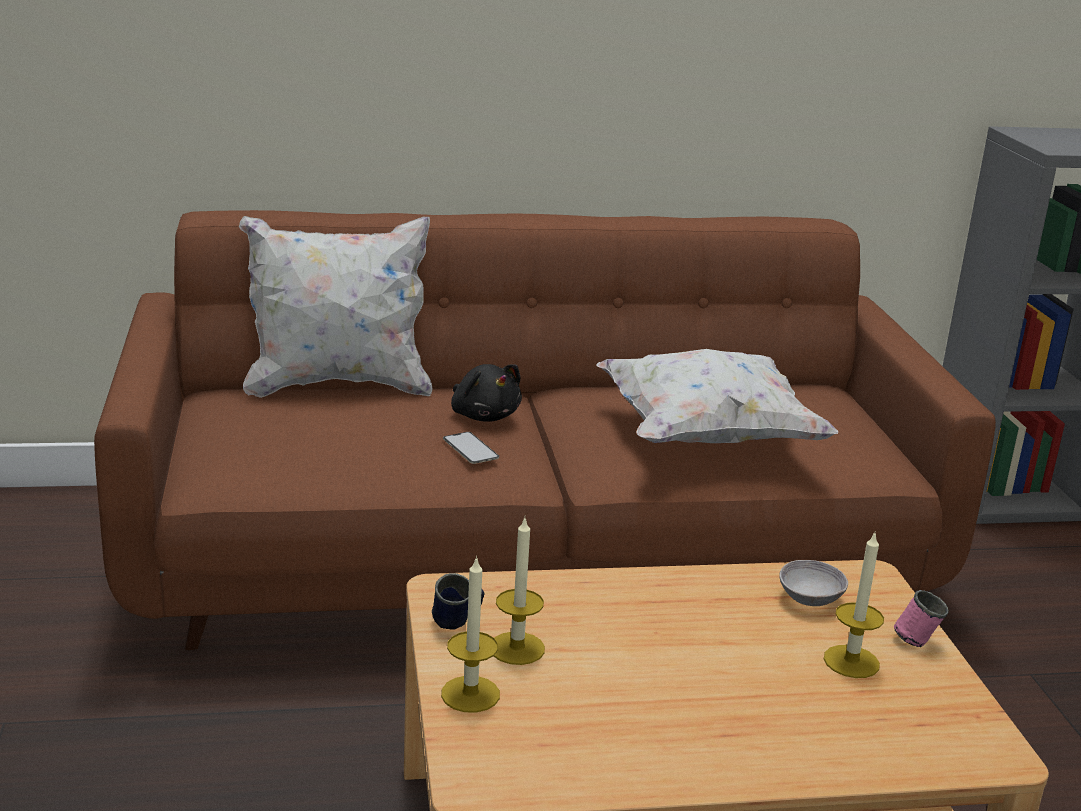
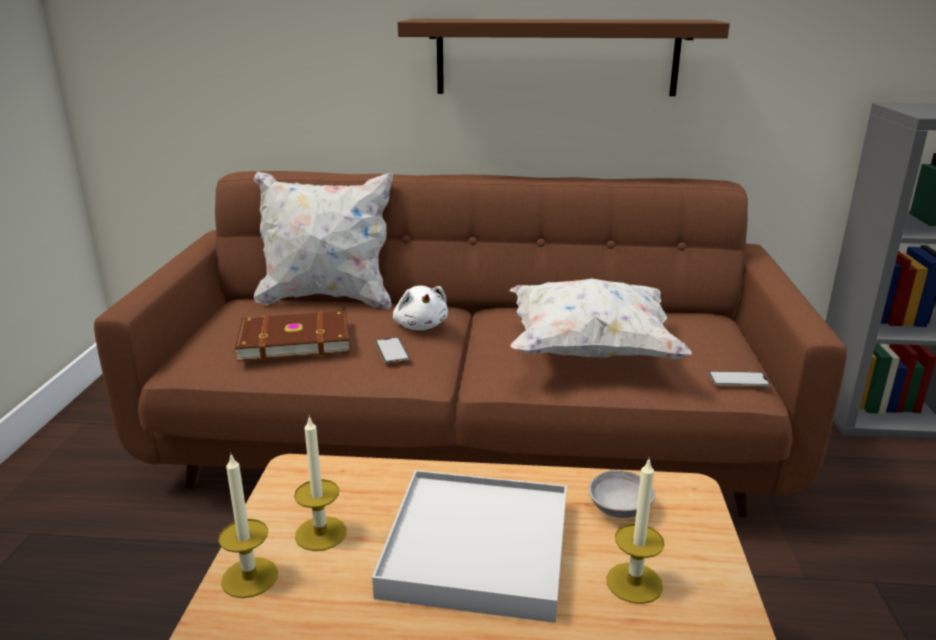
camera: 15 degrees right, 0 degrees up
blue mug [432,573,485,629] -> none
black plush toy [451,364,522,422] -> white plush toy [393,286,448,330]
pink mug [894,590,949,647] -> none
none -> brown book [235,311,350,361]
none -> white tray [372,470,567,623]
none -> brown shelf [398,19,730,96]
none -> phone [708,371,770,386]

